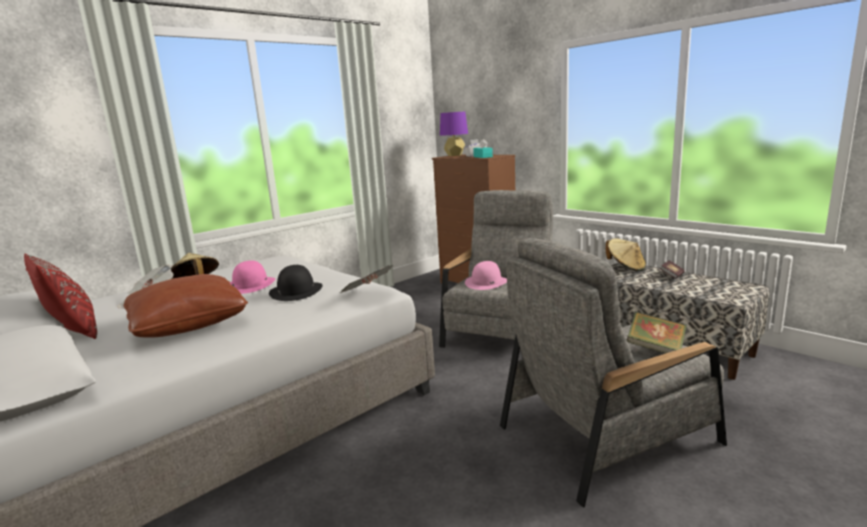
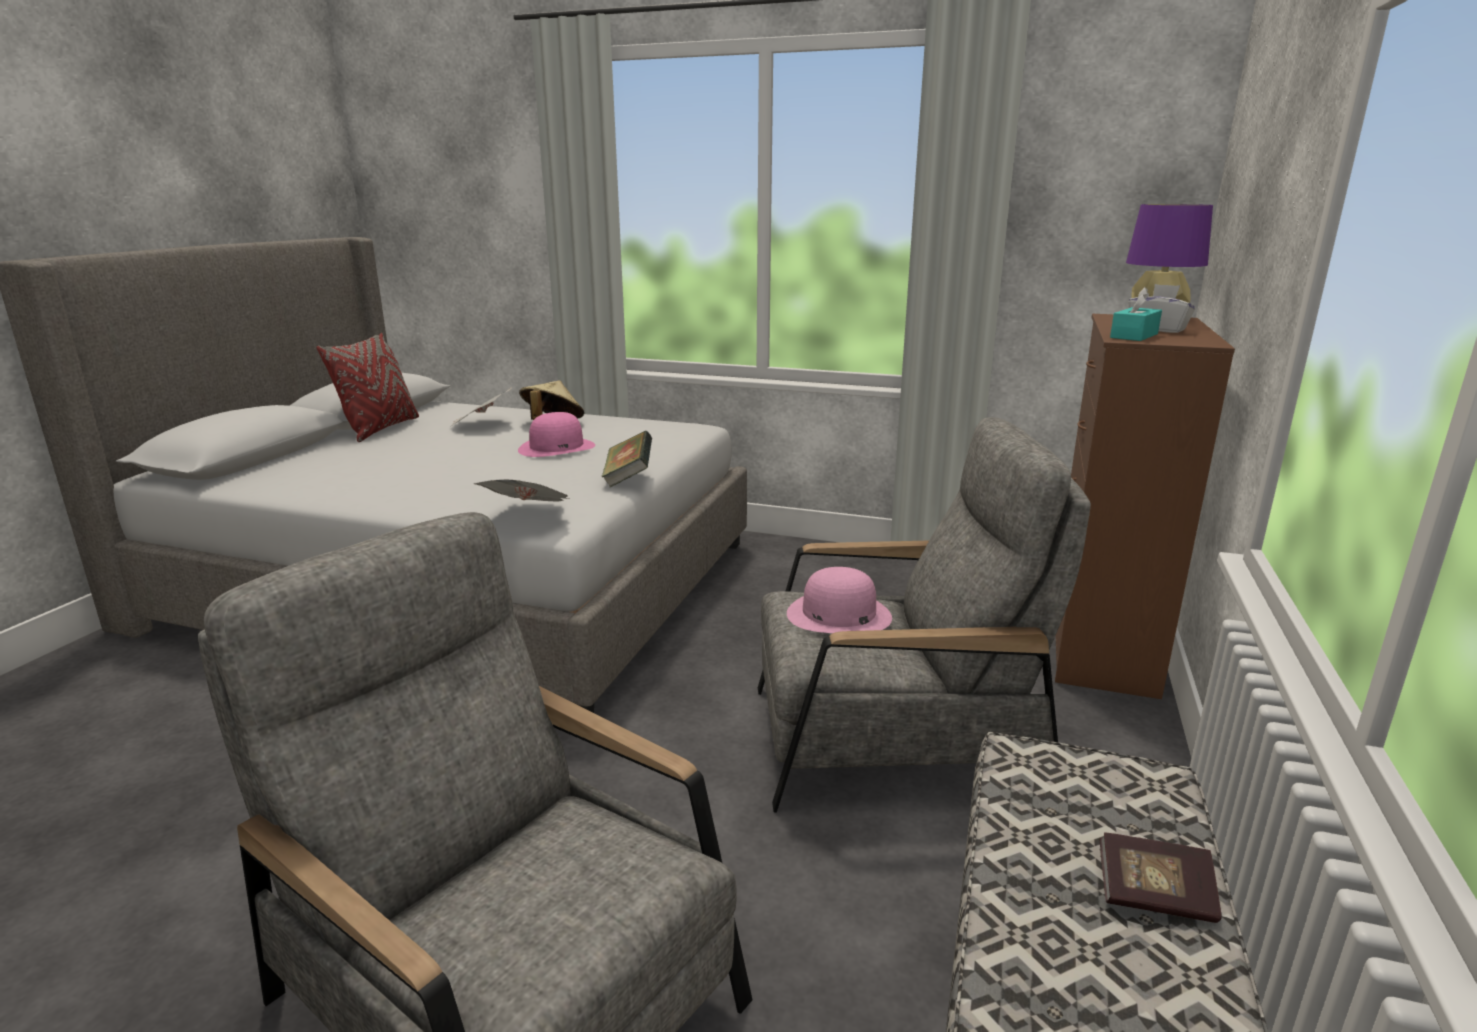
camera: 60 degrees right, 5 degrees up
brown pillow [123,274,248,338] -> none
black hat [269,265,323,301] -> none
beige hat [606,238,646,271] -> none
book [627,311,687,353] -> book moved to [602,431,652,488]

